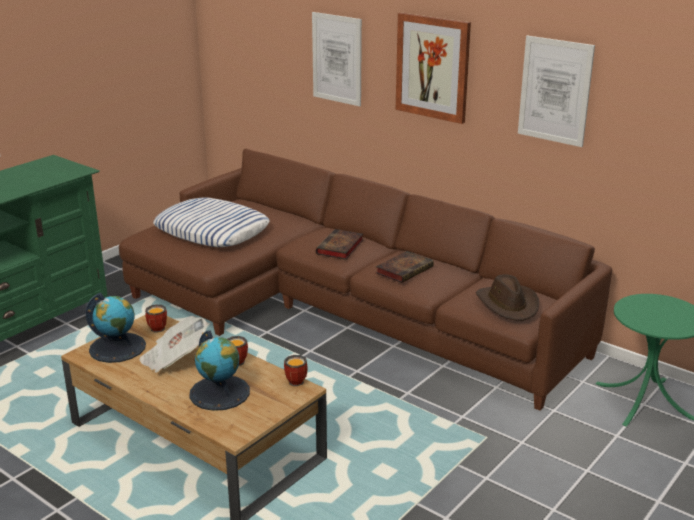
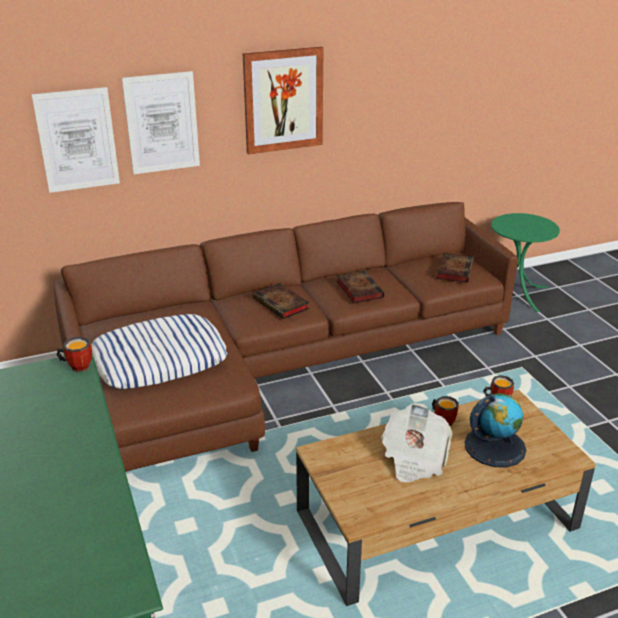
camera: 60 degrees left, 5 degrees up
globe [86,293,146,363] -> none
mug [145,304,167,333] -> mug moved to [57,336,92,373]
brown hat [476,274,539,321] -> book [436,253,474,283]
picture [518,35,595,147] -> picture moved to [32,87,120,193]

